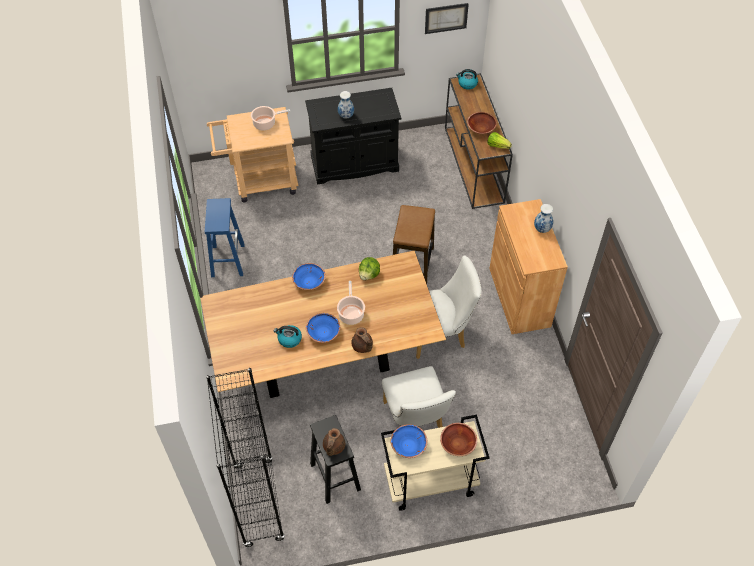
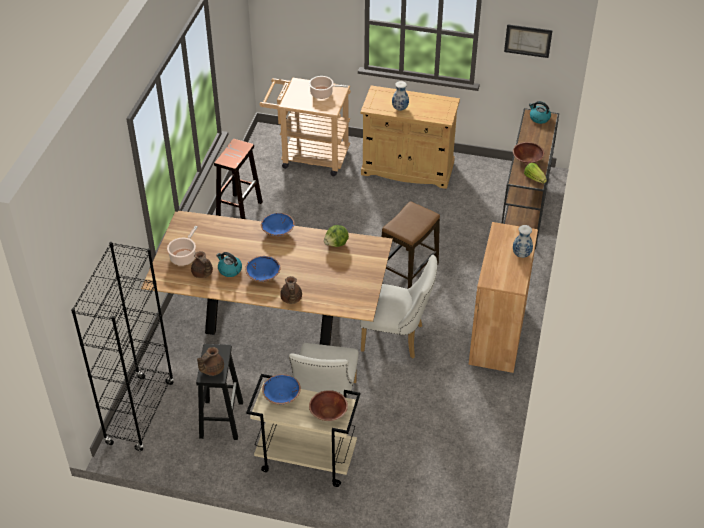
camera: 25 degrees right, 10 degrees down
blue stool [205,198,245,277] -> brown stool [214,139,263,219]
black cabinet [305,88,401,185] -> beige cabinet [360,85,460,189]
cooking pot [337,281,365,325] -> cooking pot moved to [167,226,198,266]
none -> brown teapot [191,251,213,278]

